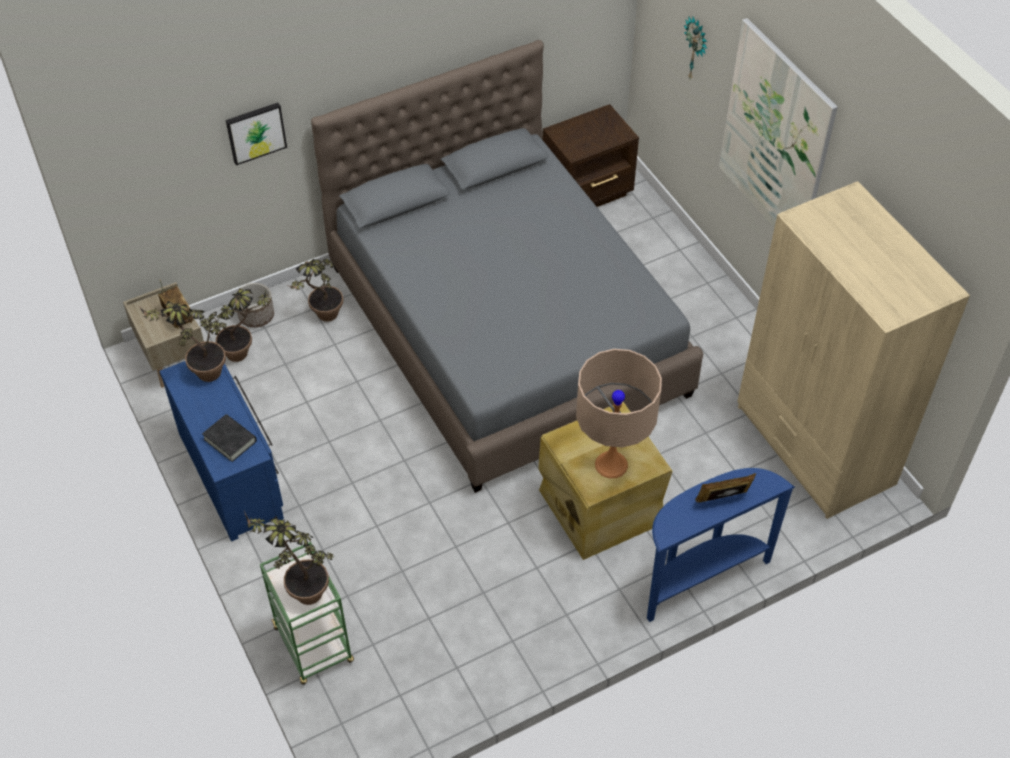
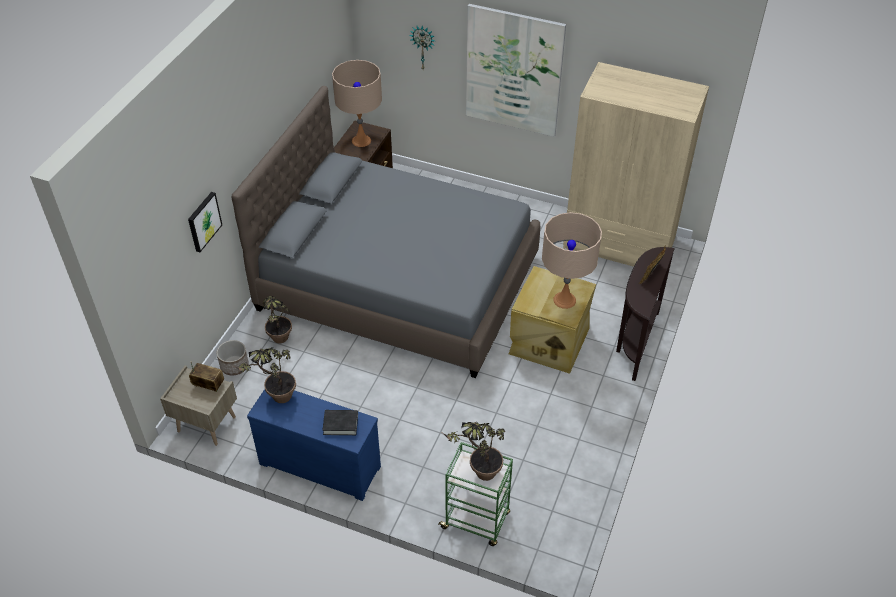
camera: 40 degrees left, 5 degrees down
potted plant [205,288,270,362] -> none
blue console table [647,468,795,622] -> brown console table [616,247,675,381]
none -> beige table lamp [332,60,382,147]

